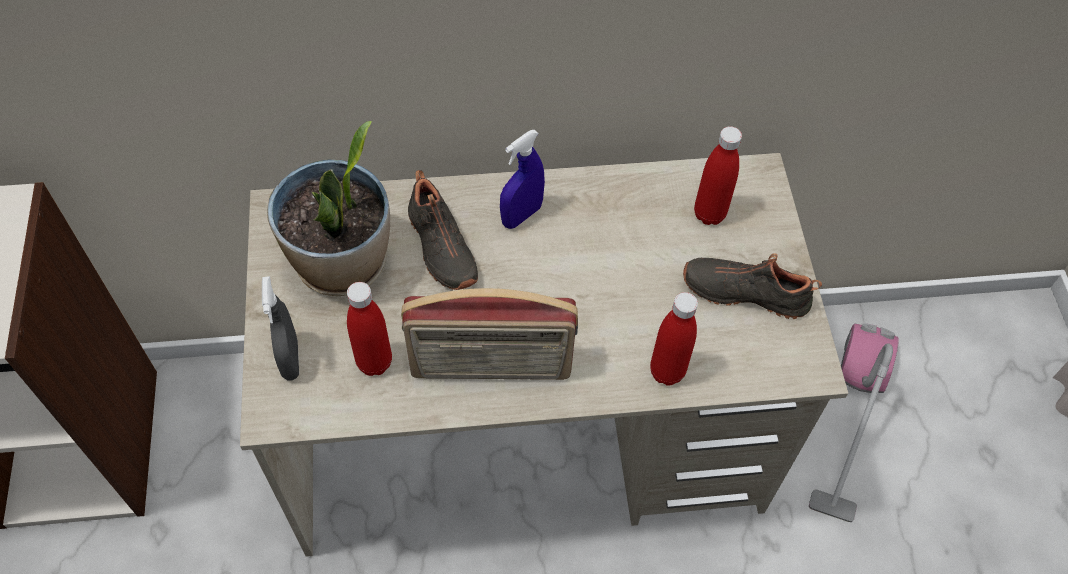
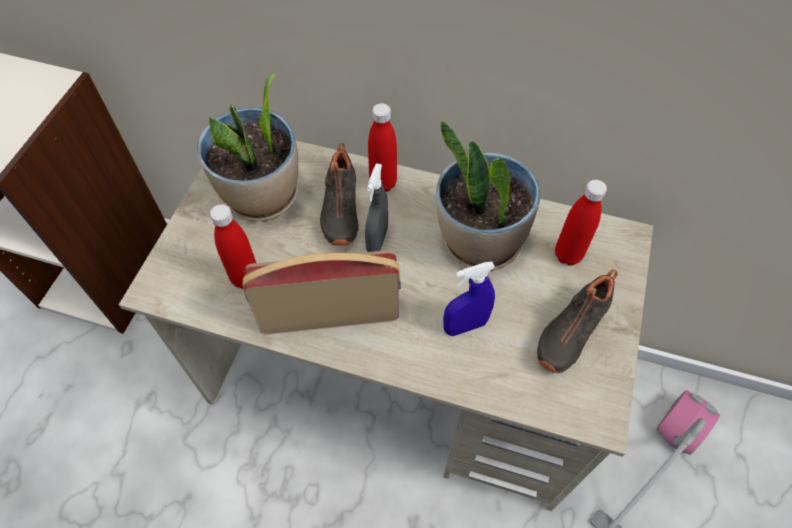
camera: 25 degrees right, 0 degrees up
grey spray bottle [262,276,299,381] -> grey spray bottle moved to [365,163,388,252]
radio [401,288,578,380] -> radio turned 150 degrees clockwise [243,250,401,335]
blue spray bottle [500,130,545,229] -> blue spray bottle moved to [443,262,495,336]
red bottle [650,292,698,386] -> red bottle moved to [368,103,397,192]
black shoe [683,253,822,319] -> black shoe turned 90 degrees counterclockwise [537,269,618,373]
none -> potted plant [436,120,540,271]

